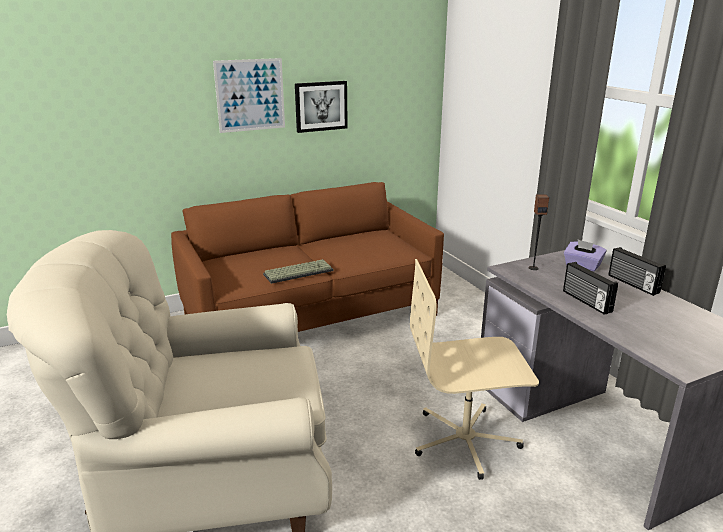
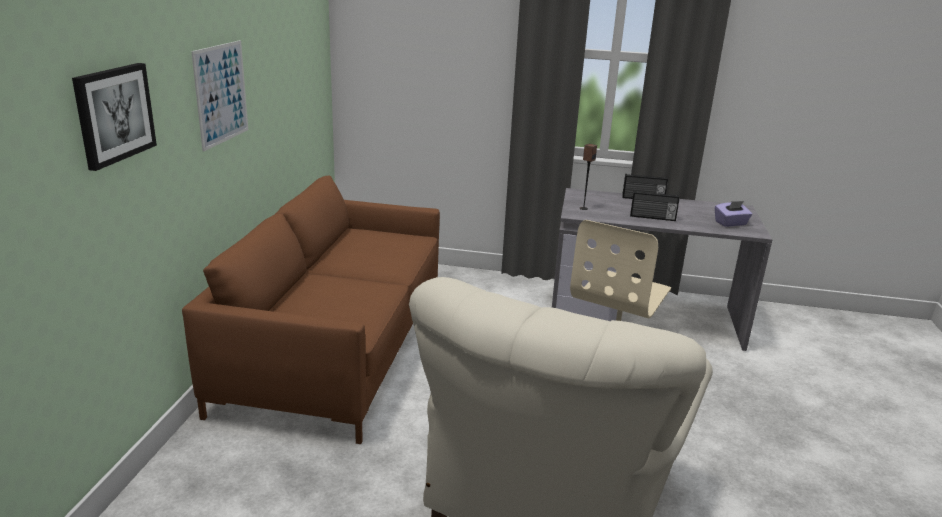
camera: 55 degrees left, 0 degrees up
keyboard [263,259,334,284] -> none
picture [295,81,348,133] -> picture moved to [72,63,157,171]
purple tissue box [564,240,607,271] -> purple tissue box moved to [715,201,752,227]

